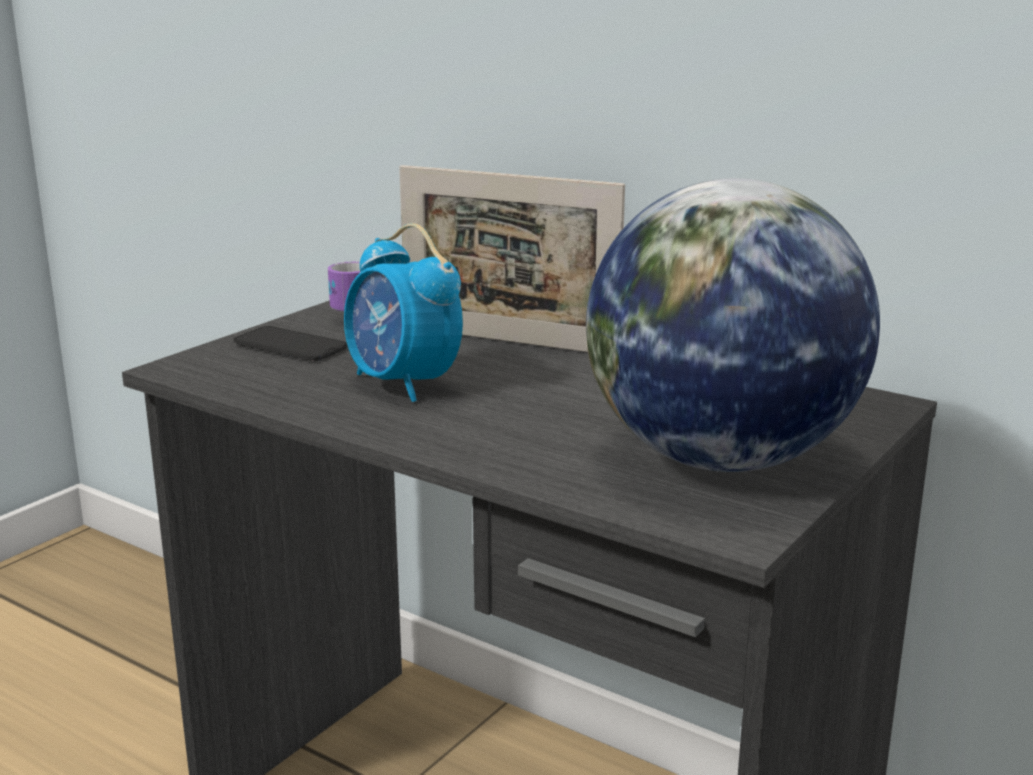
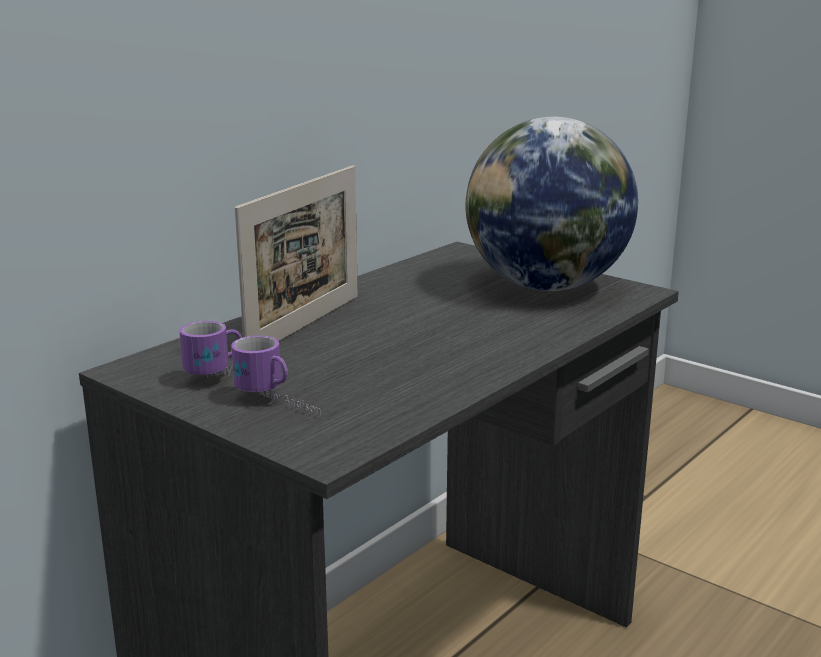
camera: 85 degrees left, 0 degrees up
phone [234,326,347,361] -> mug [231,335,321,415]
alarm clock [344,223,463,402] -> none

